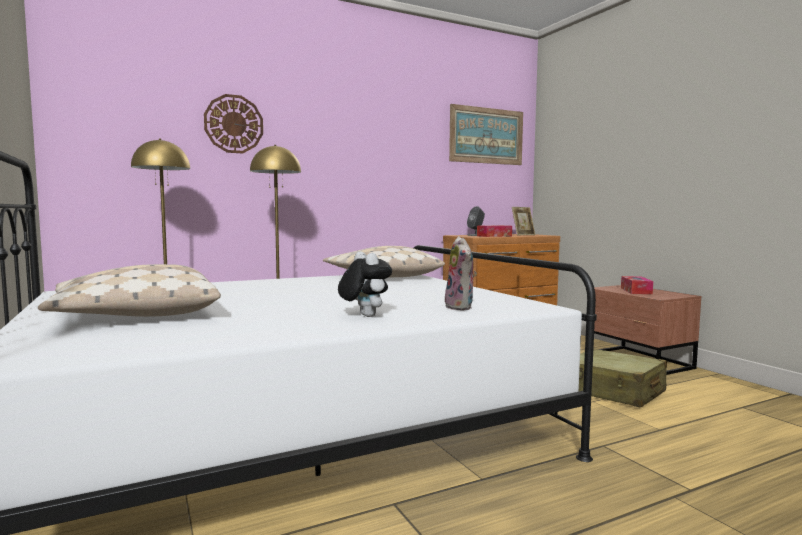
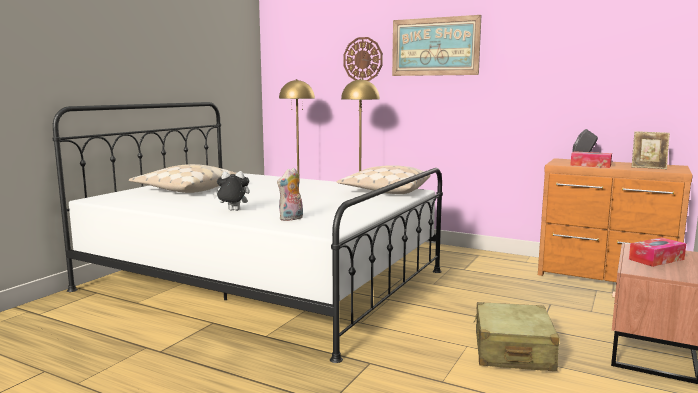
camera: 55 degrees right, 5 degrees up
plush toy [338,252,392,317] -> plush toy turned 120 degrees counterclockwise [213,171,250,211]
picture [449,104,523,165] -> picture moved to [392,15,481,76]

